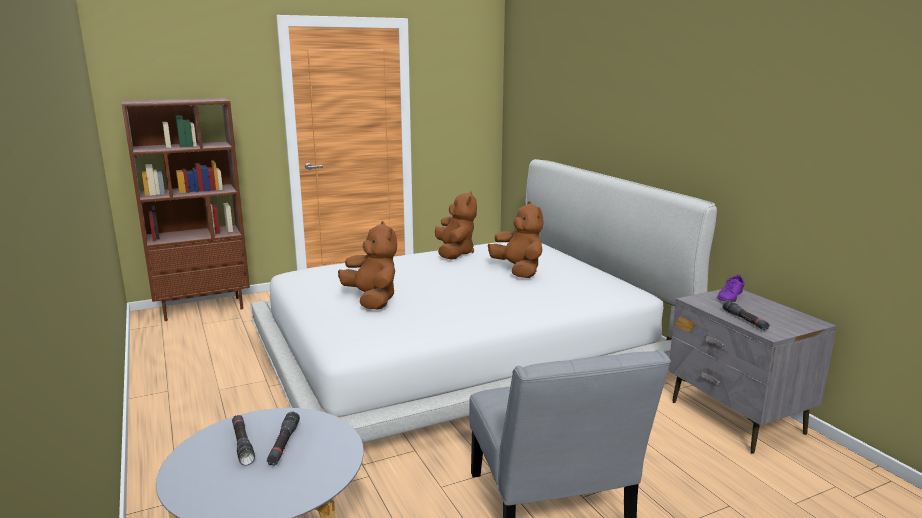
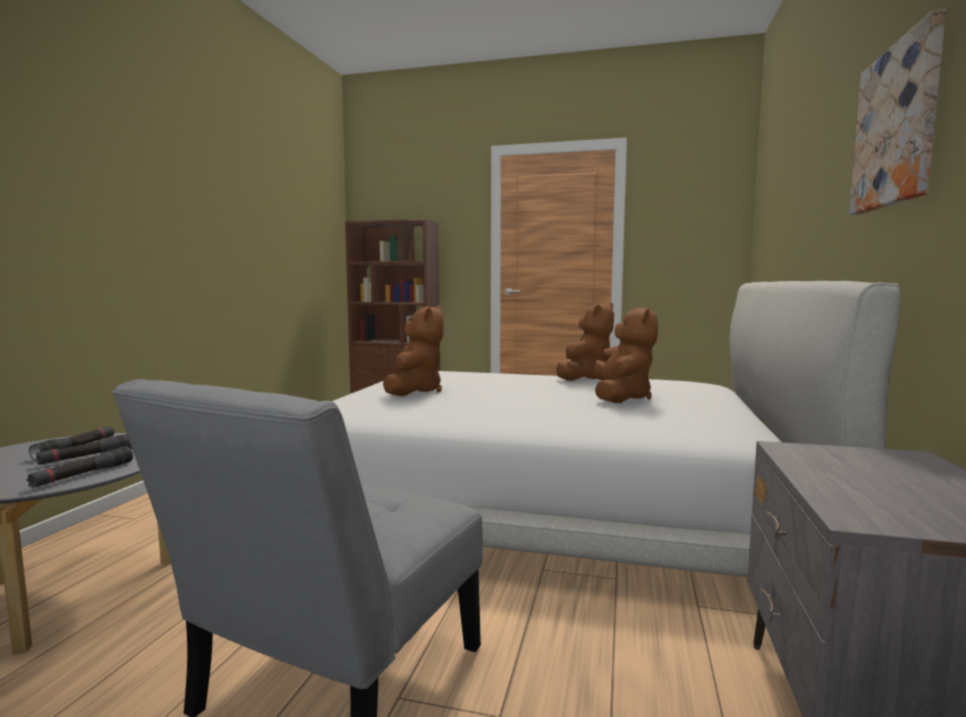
camera: 40 degrees right, 10 degrees down
purple shoe [717,274,745,302] -> none
black flashlight [723,300,770,331] -> black flashlight moved to [27,446,133,488]
none -> picture [849,9,946,215]

